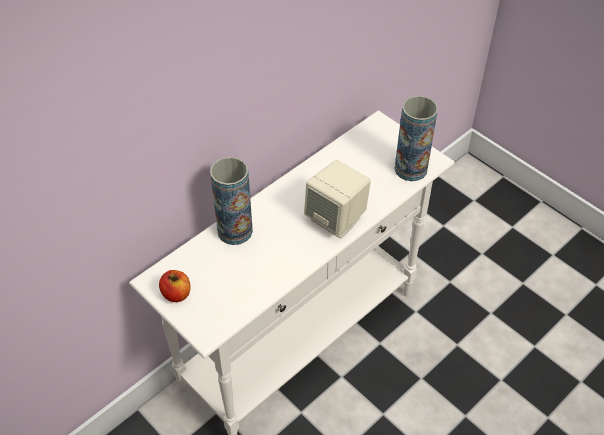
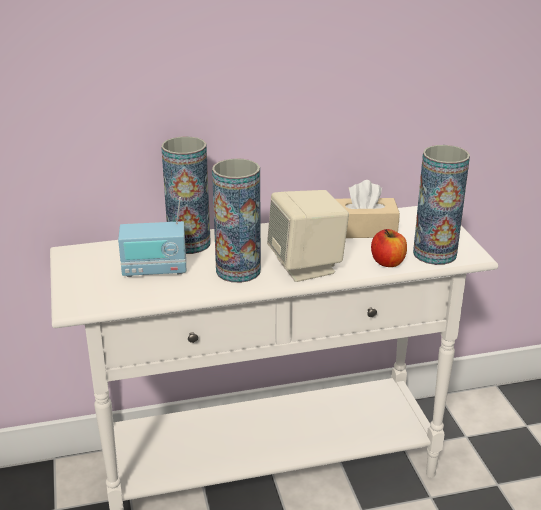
camera: 30 degrees right, 20 degrees down
apple [159,270,190,302] -> apple moved to [371,229,407,267]
none -> radio [118,197,186,277]
none -> vase [212,158,261,283]
none -> beige tissue box [336,180,400,238]

